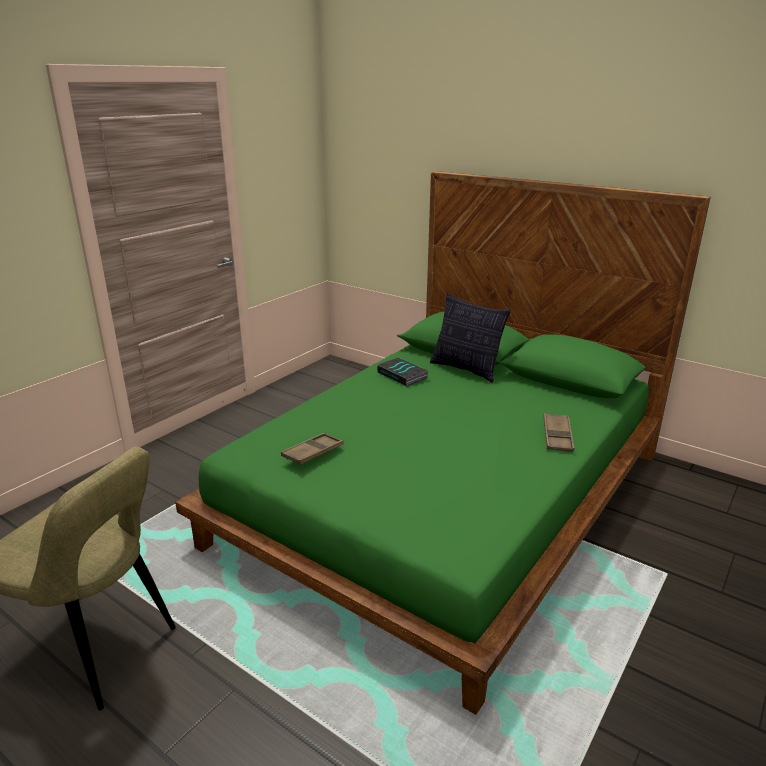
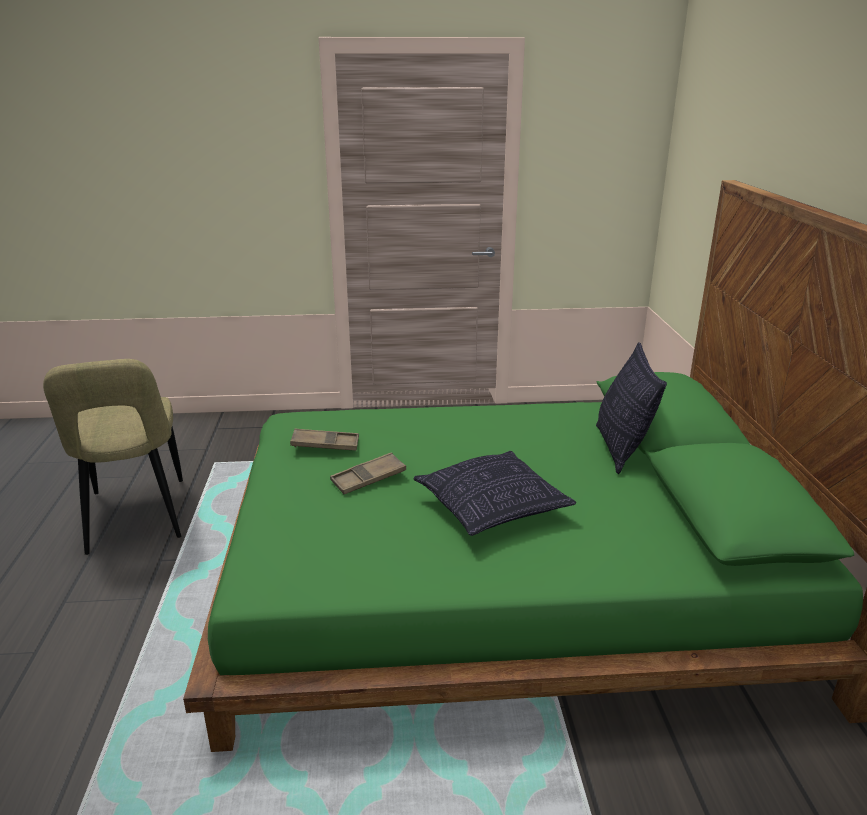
camera: 50 degrees right, 0 degrees up
book [377,357,428,386] -> none
brown tray [543,413,574,452] -> brown tray moved to [330,452,406,494]
none -> pillow [414,451,576,536]

